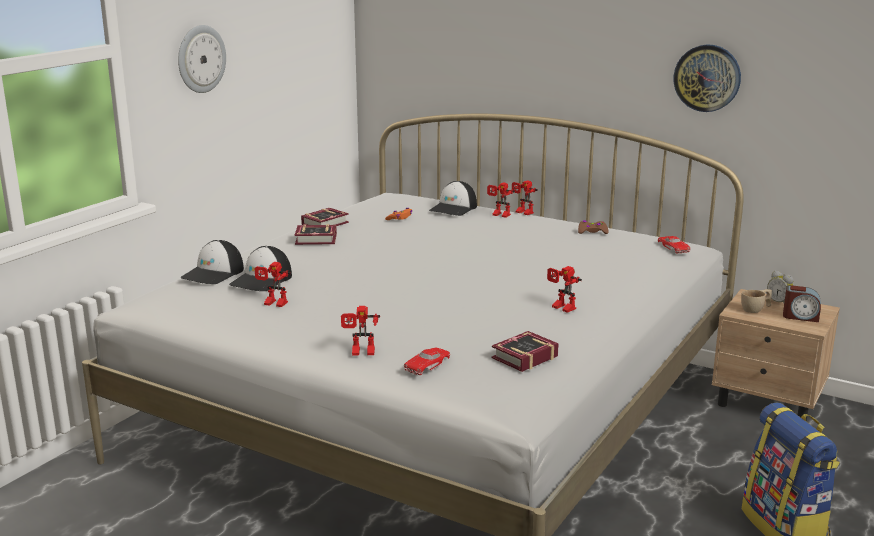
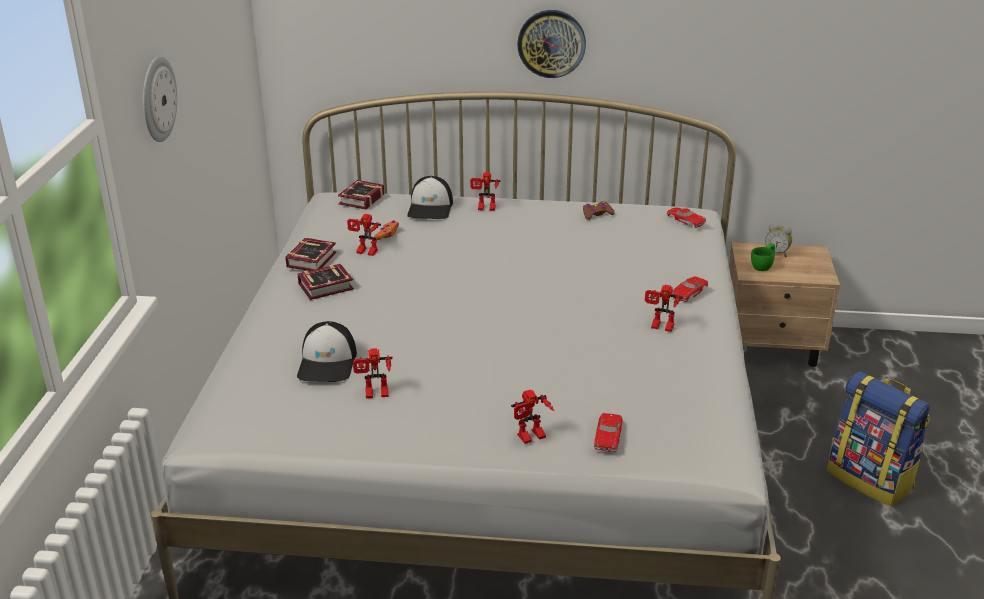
camera: 25 degrees left, 10 degrees up
cap [181,240,244,284] -> none
book [492,331,559,372] -> book moved to [338,180,384,210]
toy robot [512,180,538,215] -> toy robot moved to [347,214,381,256]
wall clock [674,44,741,112] -> wall clock moved to [517,10,586,78]
beige cup [741,289,772,313] -> green cup [751,244,775,271]
alarm clock [783,285,821,322] -> none
none -> red toy car [671,276,708,302]

